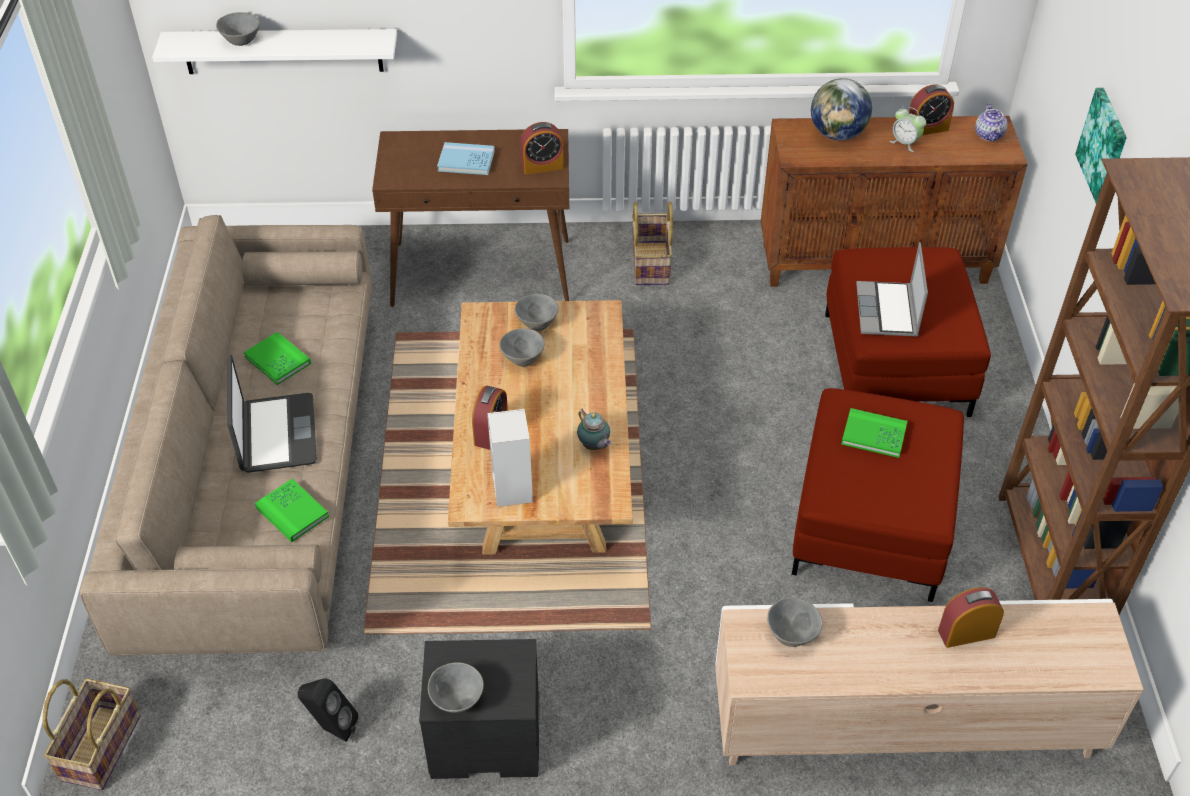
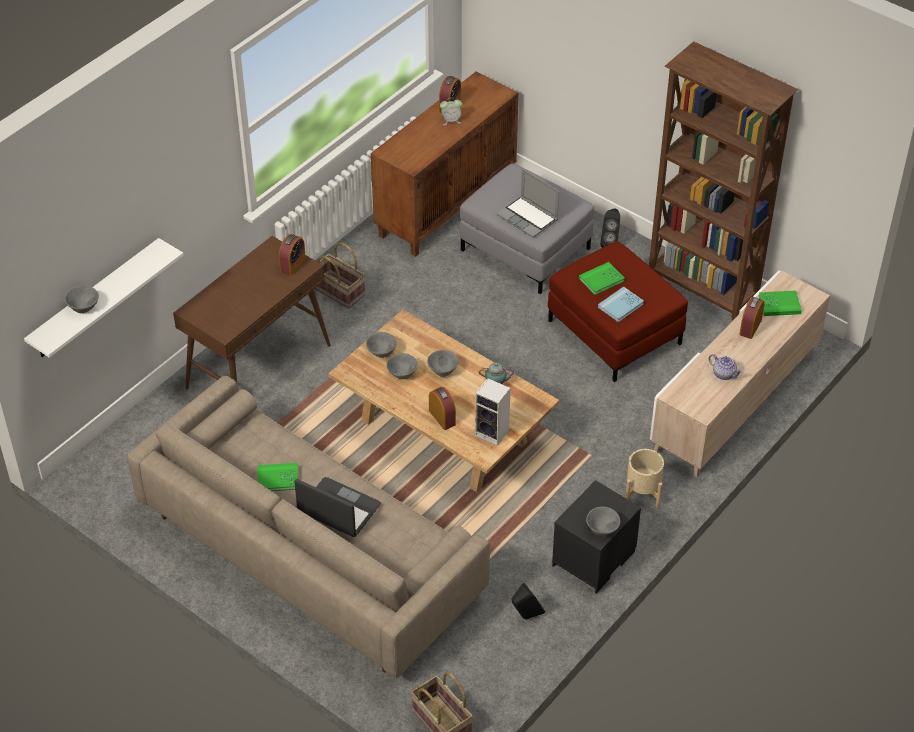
camera: 50 degrees left, 0 degrees up
green book [255,479,329,542] -> green book moved to [759,290,802,316]
blue book [437,142,495,175] -> blue book moved to [598,286,644,322]
grey bowl [767,598,823,647] -> grey bowl moved to [427,350,458,377]
globe [811,78,872,141] -> none
red ottoman [825,247,991,417] -> grey ottoman [459,164,594,294]
teapot [975,103,1007,142] -> teapot moved to [708,354,743,380]
picture [1075,88,1127,203] -> none
none -> black speaker [600,209,620,248]
none -> beige planter [625,449,664,509]

